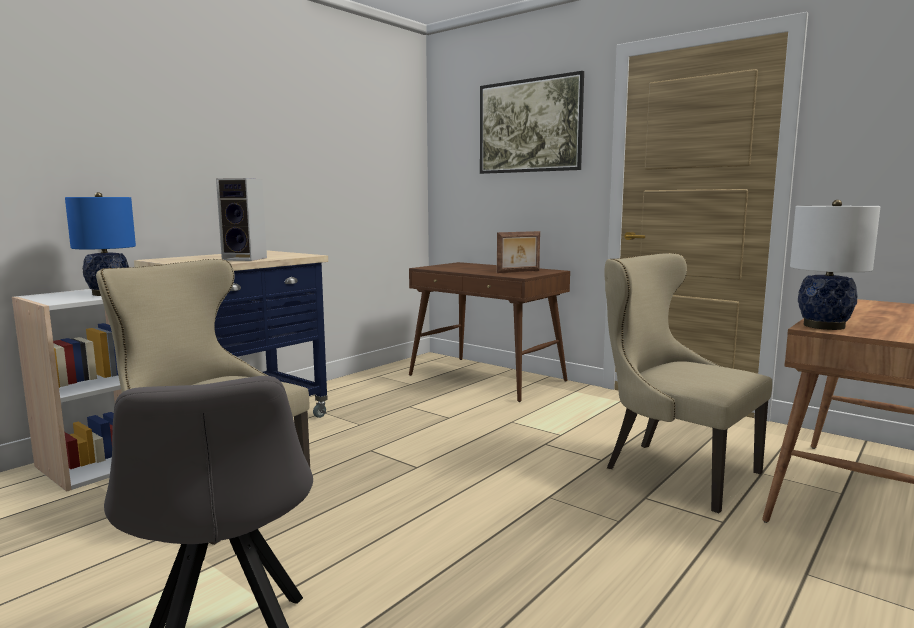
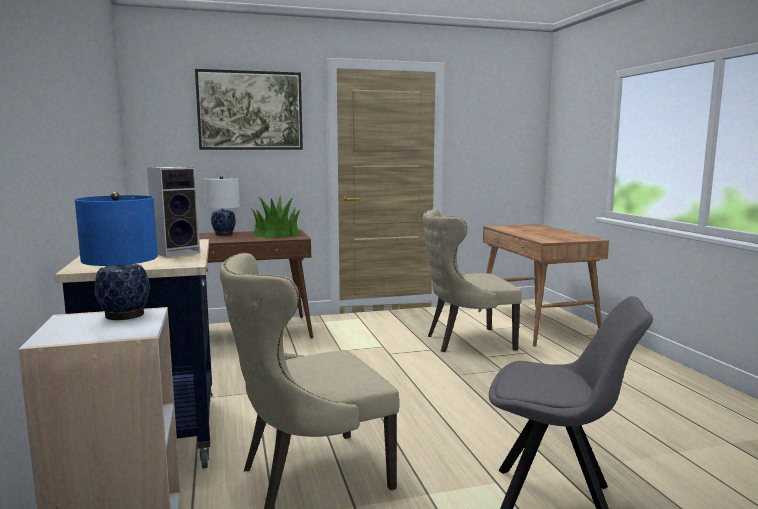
camera: 55 degrees left, 0 degrees up
picture frame [497,231,540,273] -> potted plant [252,195,301,239]
white table lamp [790,200,880,330] -> white table lamp moved to [204,175,240,236]

